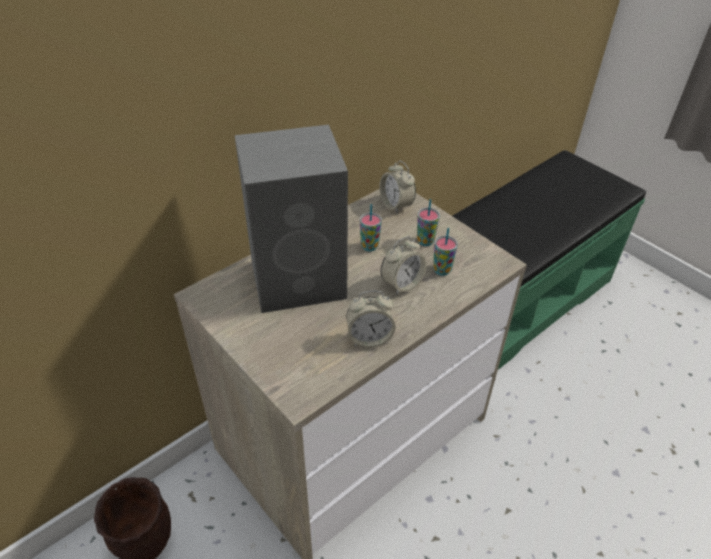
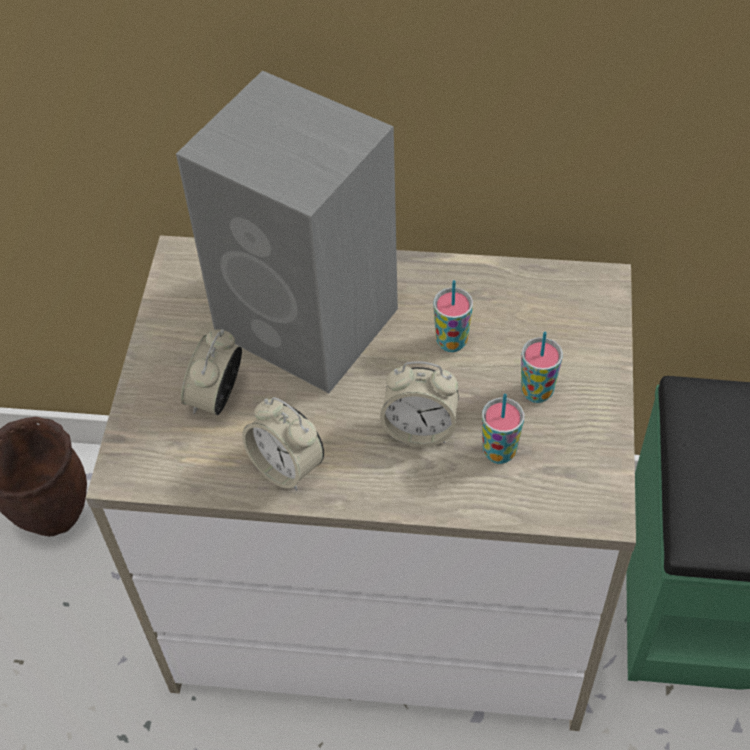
camera: 50 degrees right, 10 degrees up
alarm clock [379,161,416,214] -> alarm clock moved to [181,329,242,415]

